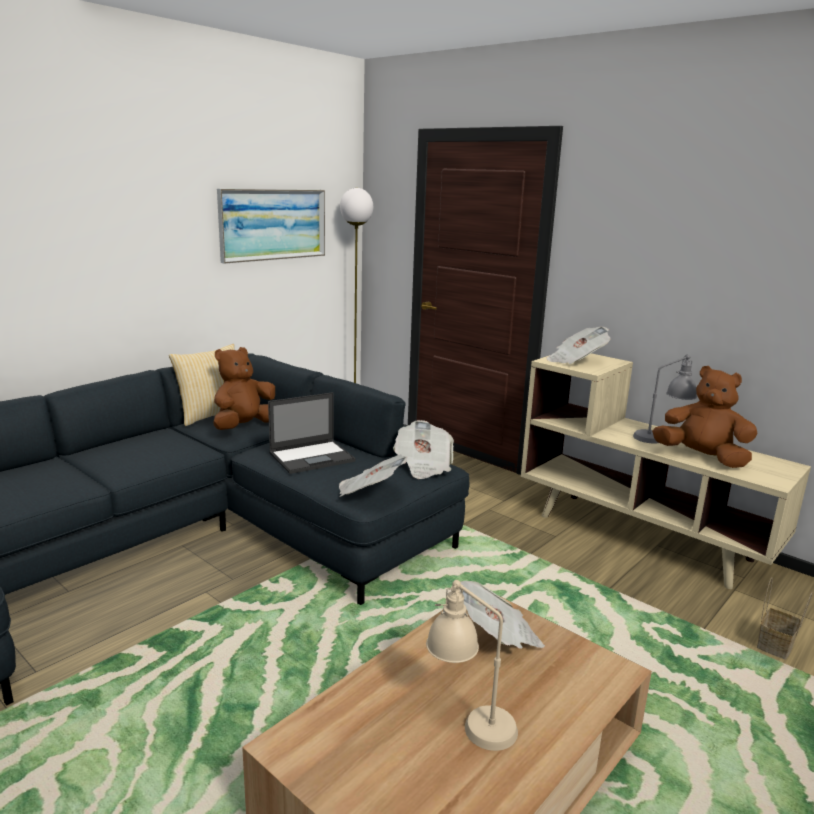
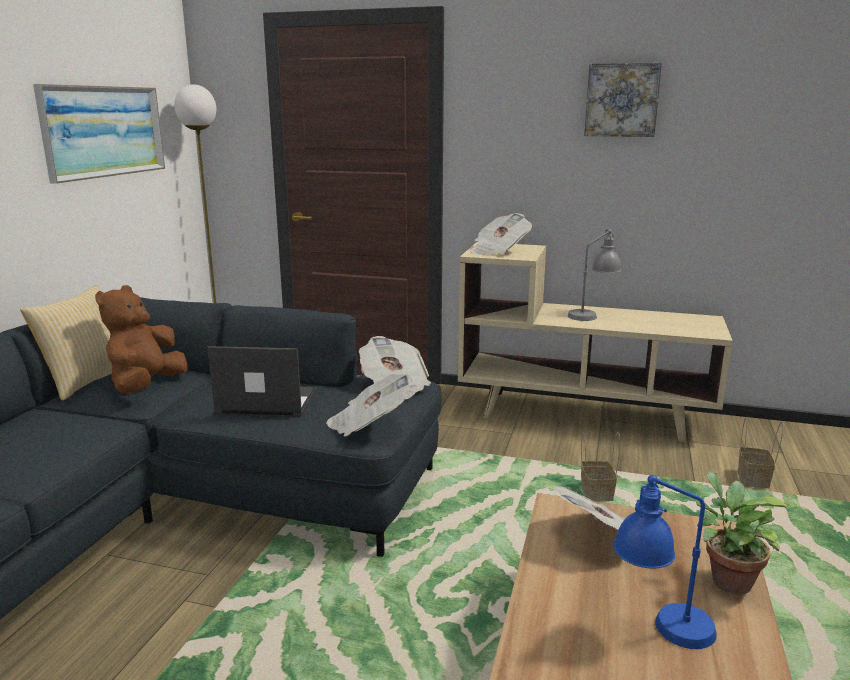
camera: 25 degrees left, 0 degrees up
laptop [268,392,356,474] -> laptop turned 120 degrees counterclockwise [207,346,316,418]
beige table lamp [426,580,518,751] -> blue table lamp [613,475,717,649]
brown plush toy [652,366,758,468] -> none
none -> basket [581,432,620,501]
none -> picture [584,62,662,137]
none -> potted plant [696,471,790,595]

